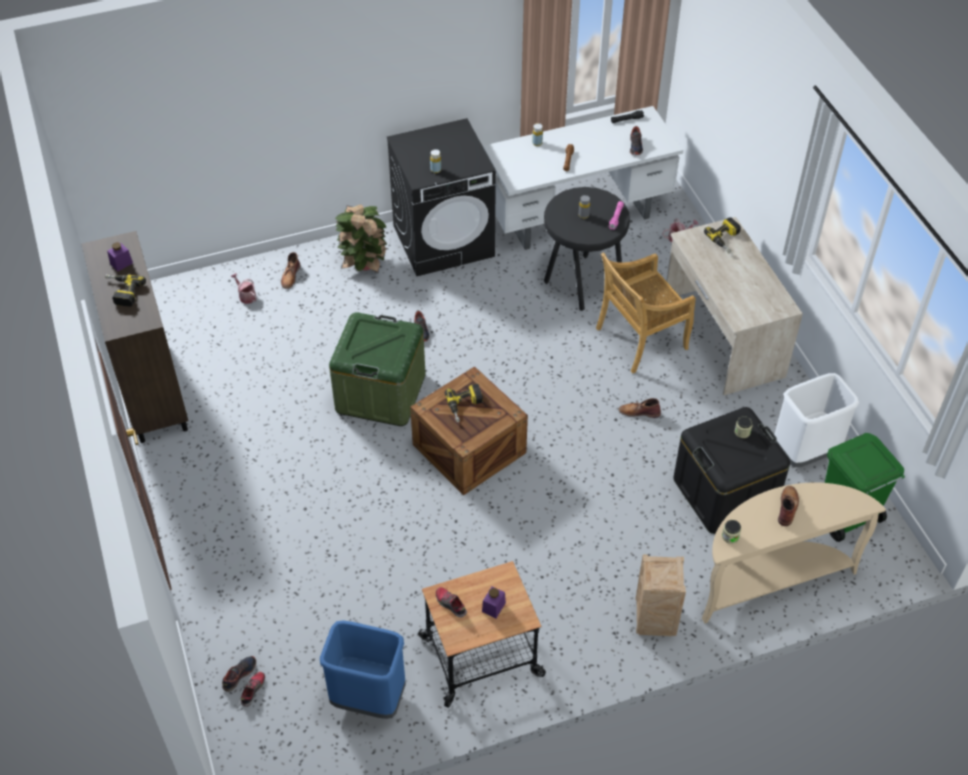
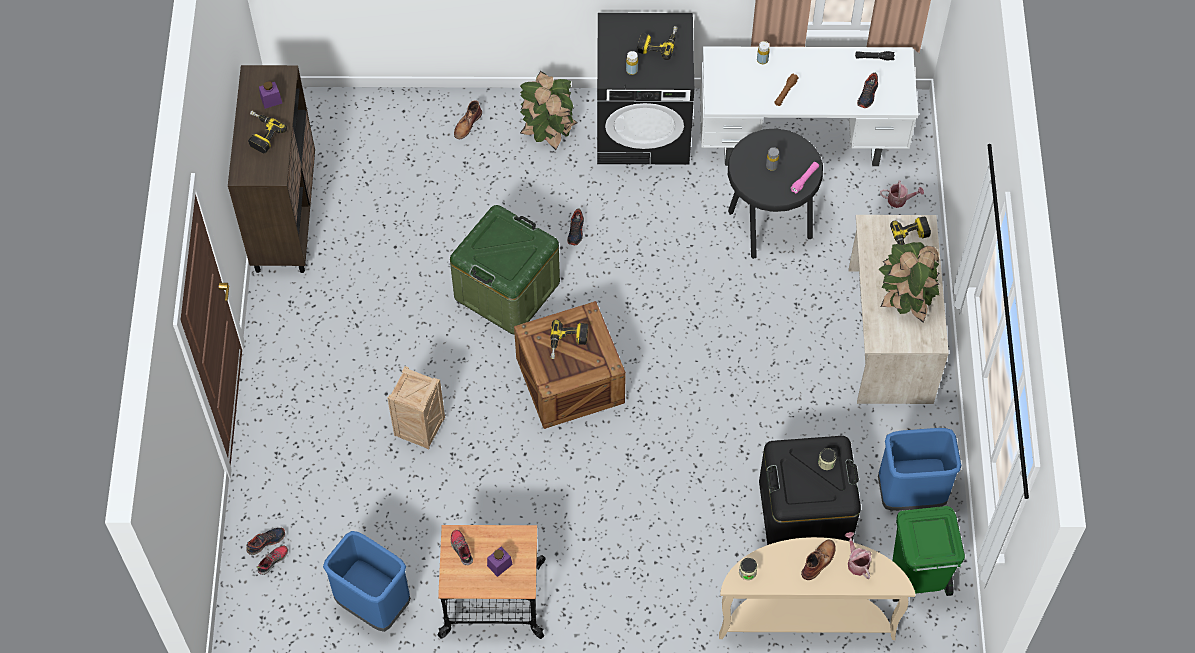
camera: 20 degrees right, 10 degrees up
watering can [231,273,257,304] -> watering can moved to [845,532,872,579]
beige chair [596,252,695,373] -> none
brown boot [619,398,661,418] -> none
crate [635,555,686,636] -> crate moved to [387,366,445,449]
white trash can [774,373,859,467] -> blue trash can [878,428,961,511]
none -> power drill [637,26,678,60]
none -> potted plant [879,242,939,323]

